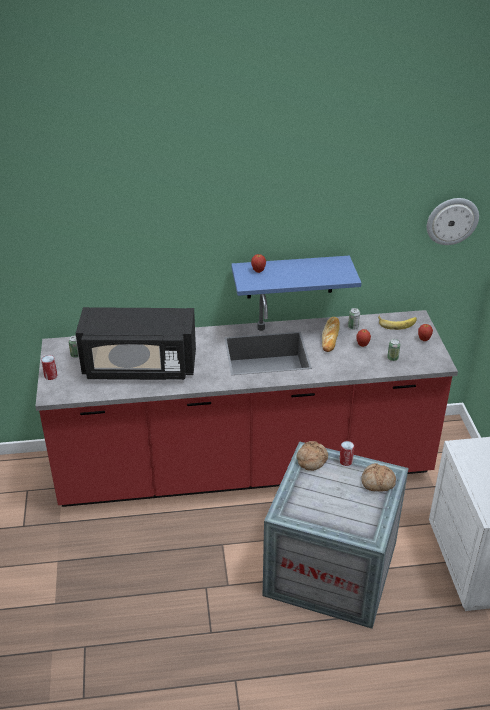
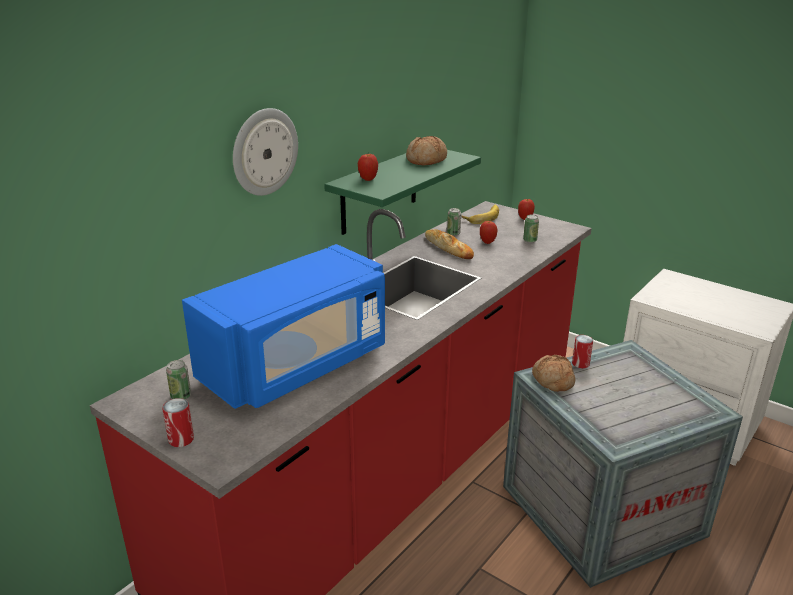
camera: 45 degrees left, 10 degrees down
black microwave [76,307,196,380] -> blue microwave [182,244,385,409]
blue shelf [231,256,361,299] -> green shelf [324,150,481,235]
bread [361,463,396,491] -> bread moved to [406,136,447,165]
wall clock [427,198,479,245] -> wall clock moved to [233,108,298,196]

